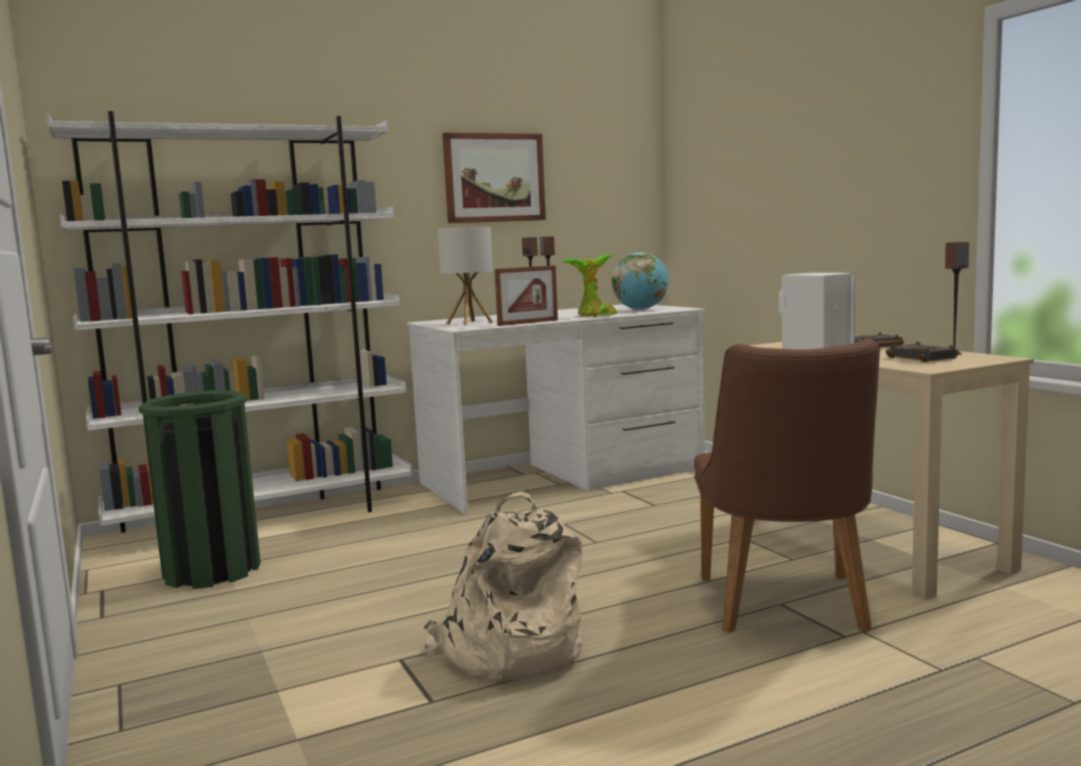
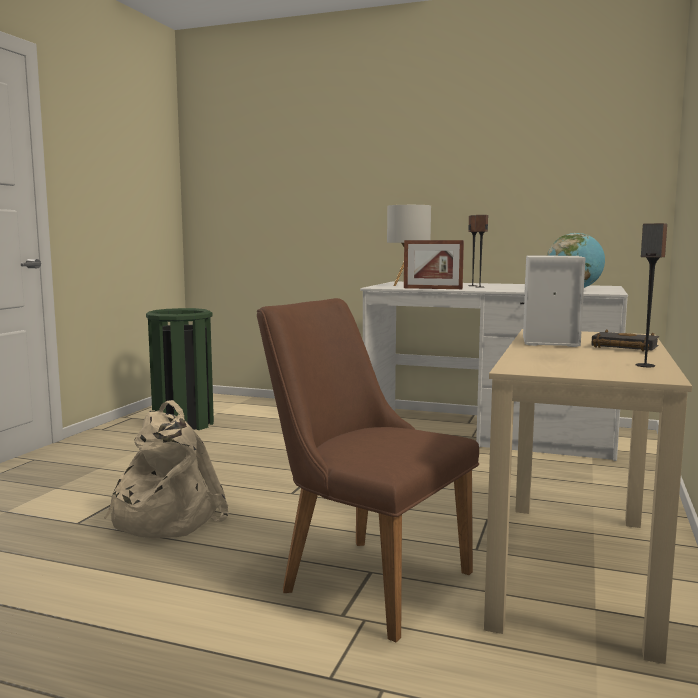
camera: 45 degrees right, 0 degrees up
white bookcase [46,111,413,533] -> none
picture [442,133,546,223] -> none
potted plant [562,254,618,318] -> none
brown chair [694,339,880,633] -> brown chair turned 75 degrees clockwise [257,298,479,642]
black book [886,341,959,362] -> none

